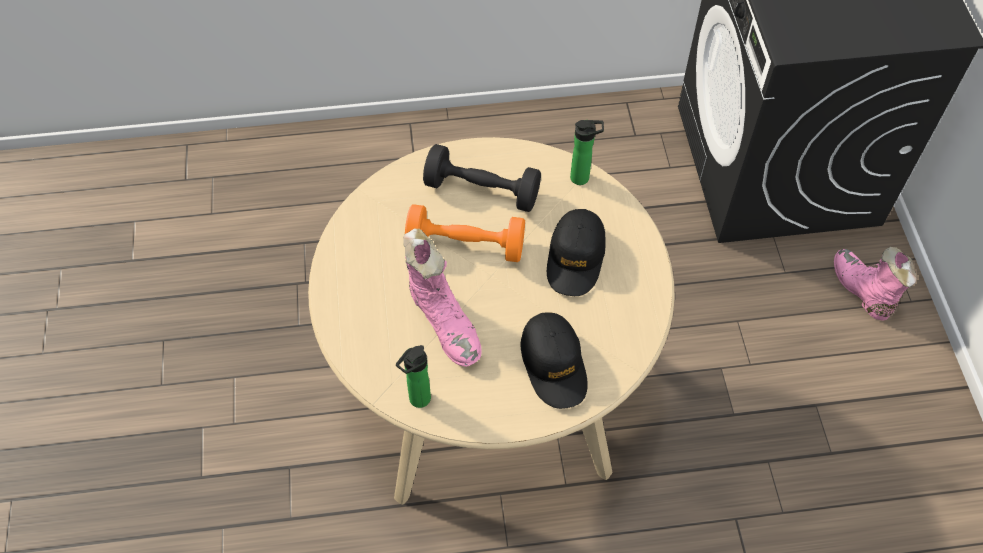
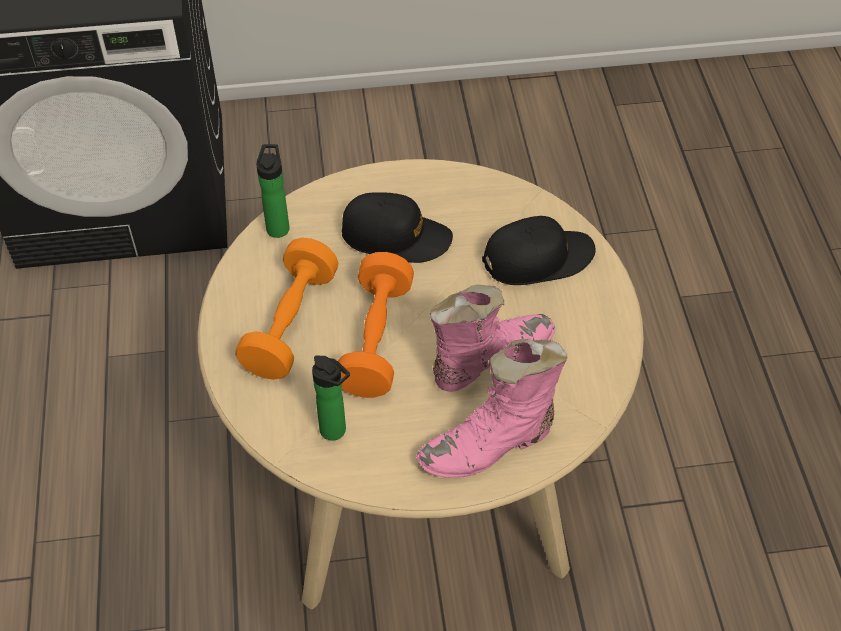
camera: 90 degrees left, 5 degrees down
bottle [396,345,431,408] -> bottle moved to [312,355,350,441]
black dumbbell [423,144,541,212] -> orange dumbbell [235,238,338,380]
pink boot [834,247,917,320] -> pink boot moved to [416,339,567,478]

